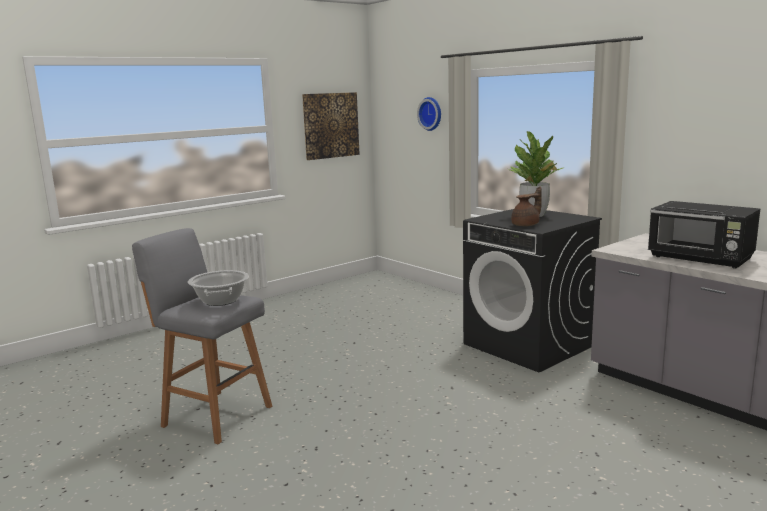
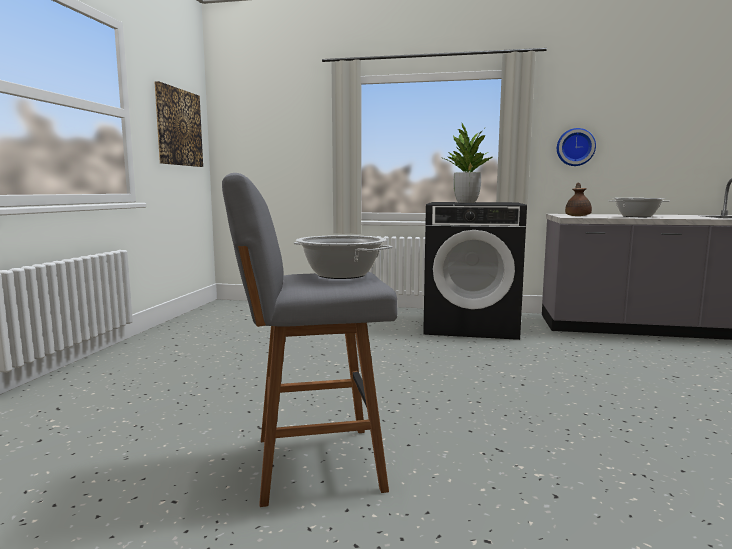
camera: 40 degrees left, 5 degrees down
wall clock [417,97,441,131] -> wall clock moved to [557,128,596,166]
brown teapot [511,186,542,226] -> brown teapot moved to [565,183,592,216]
black microwave [648,201,760,268] -> cooking pot [608,198,670,217]

